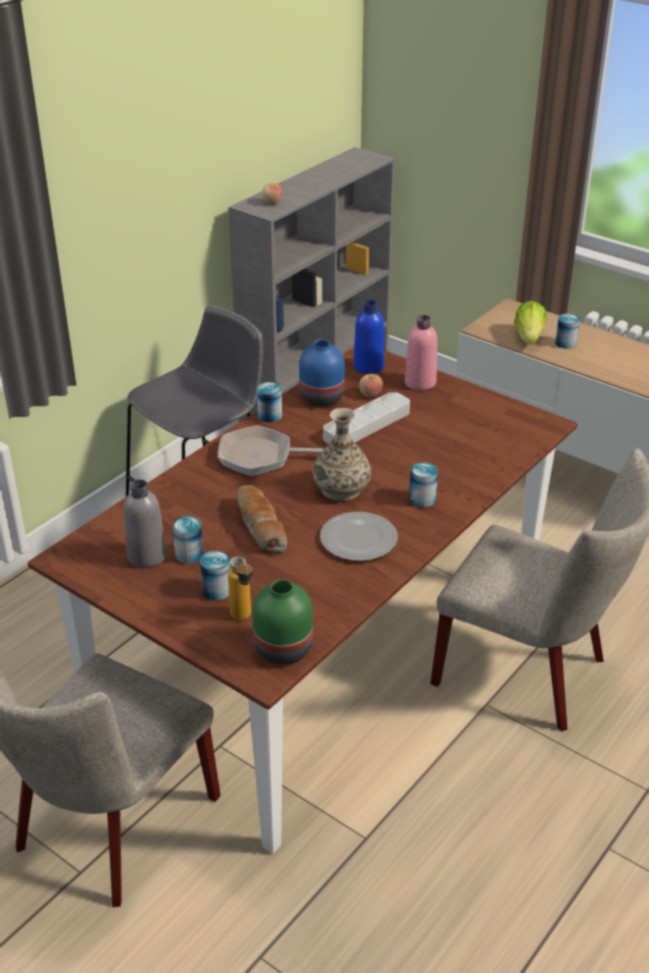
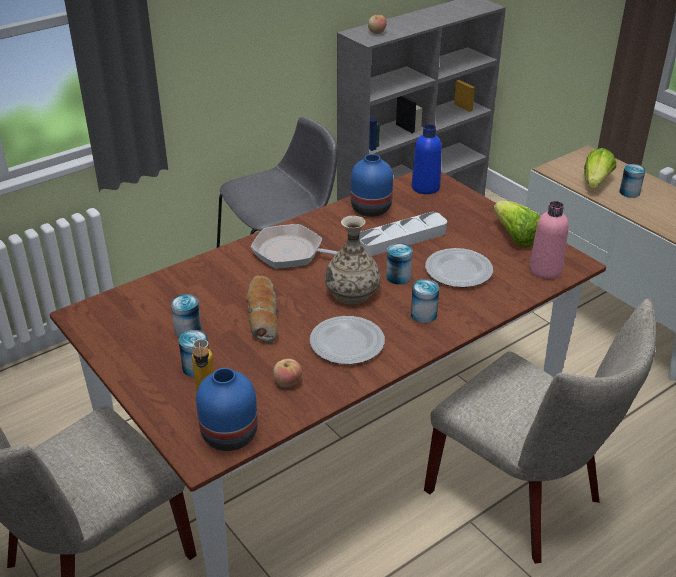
camera: 15 degrees right, 0 degrees up
grey bottle [123,479,166,568] -> none
green vase [252,579,313,665] -> blue vase [196,368,258,451]
can [257,382,282,422] -> can moved to [386,243,413,285]
apple [359,374,383,397] -> apple moved to [273,359,302,387]
pink bottle [405,315,437,391] -> pink bottle moved to [529,201,569,279]
none -> plate [425,248,493,287]
none -> lettuce [493,200,541,248]

